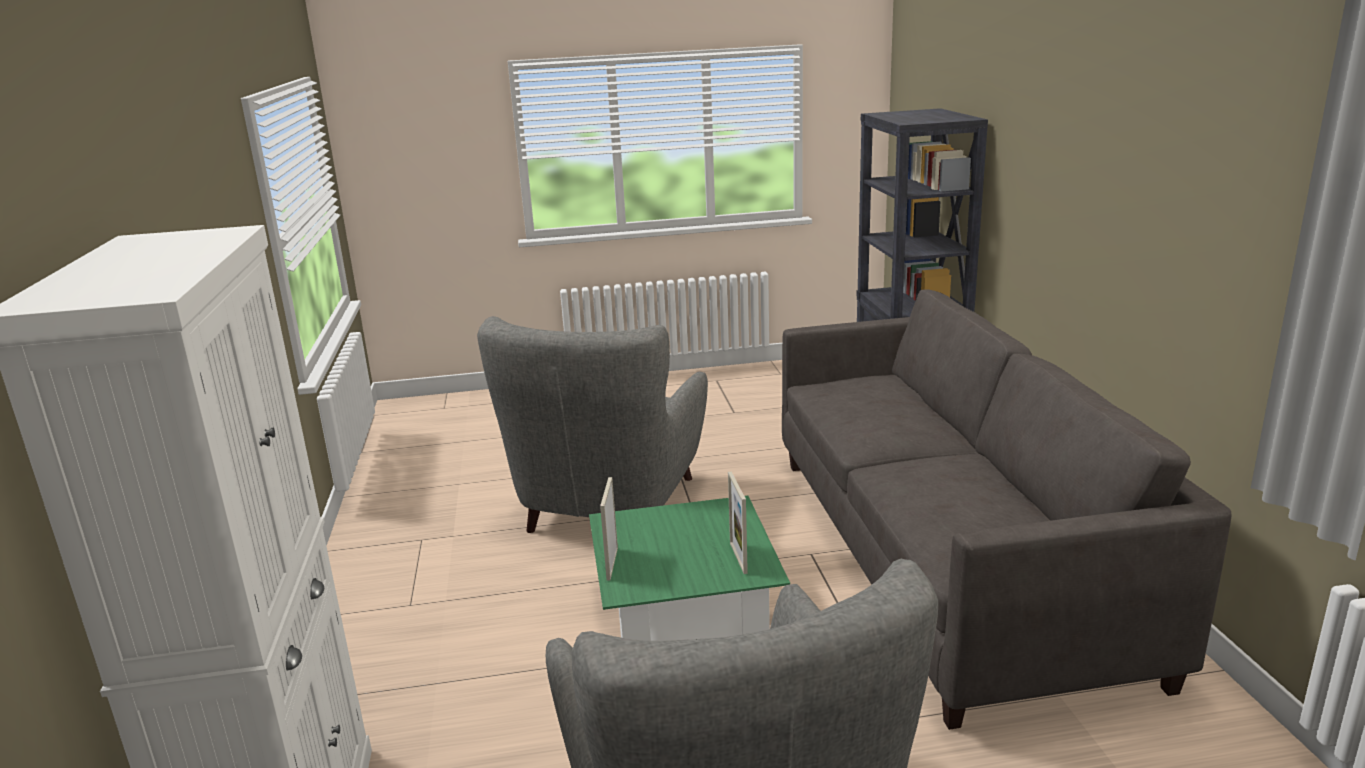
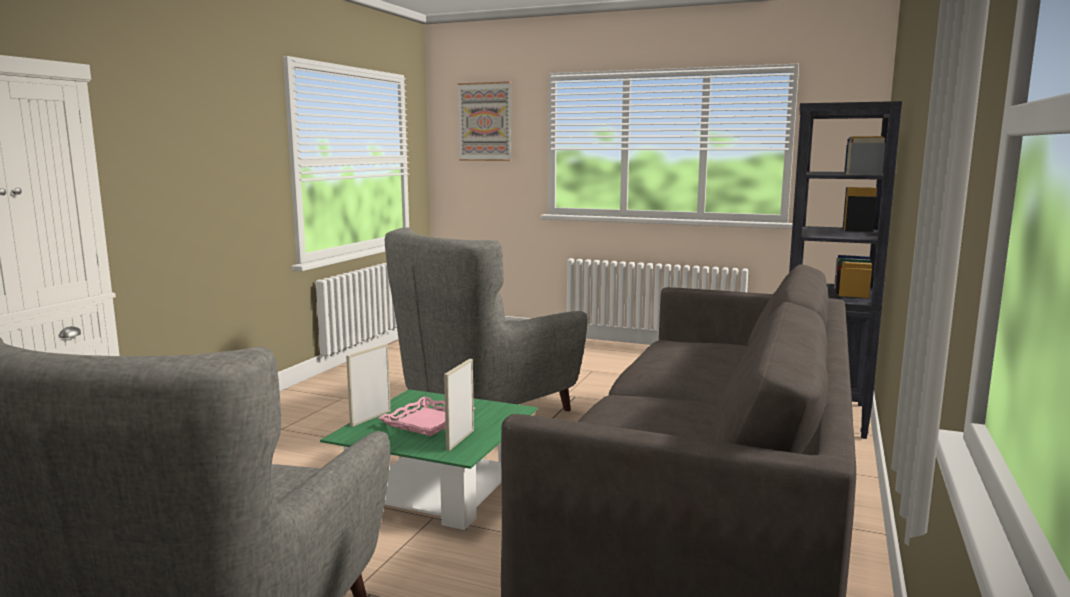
camera: 30 degrees right, 10 degrees down
none -> pink tray [378,396,475,436]
none -> picture [458,81,512,161]

